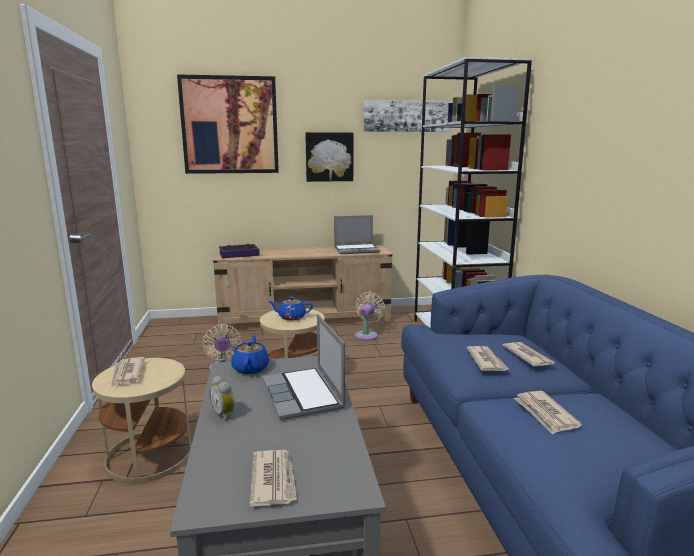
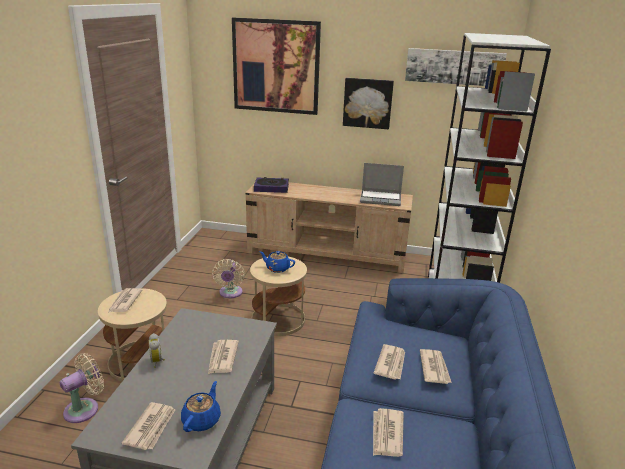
camera: 20 degrees right, 10 degrees up
blue teapot [231,335,269,374] -> blue teapot moved to [181,381,221,432]
laptop [262,314,346,420] -> newspaper [208,340,239,374]
beige fan [355,292,385,341] -> beige fan moved to [60,353,104,423]

